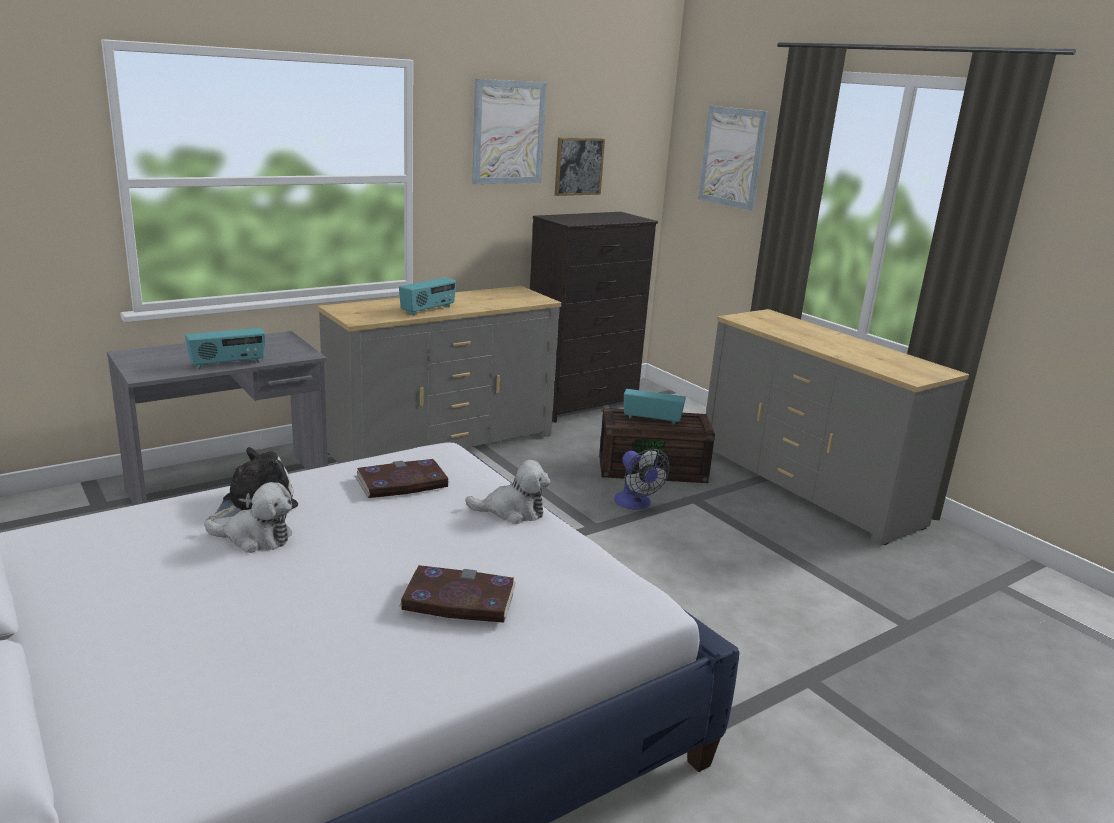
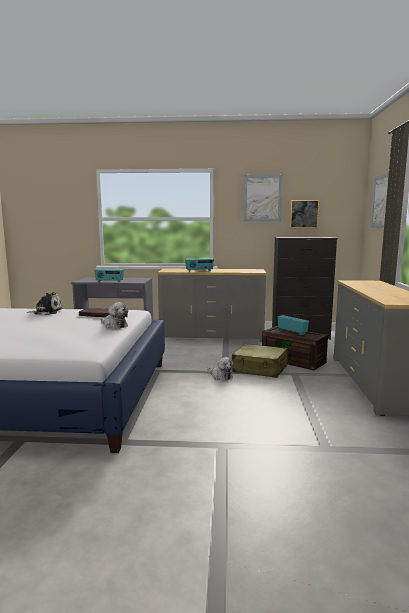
camera: 40 degrees right, 10 degrees down
plush toy [204,482,292,553] -> plush toy moved to [207,357,234,381]
book [399,565,516,623] -> none
fan [614,449,670,510] -> beige suitcase [232,344,288,378]

